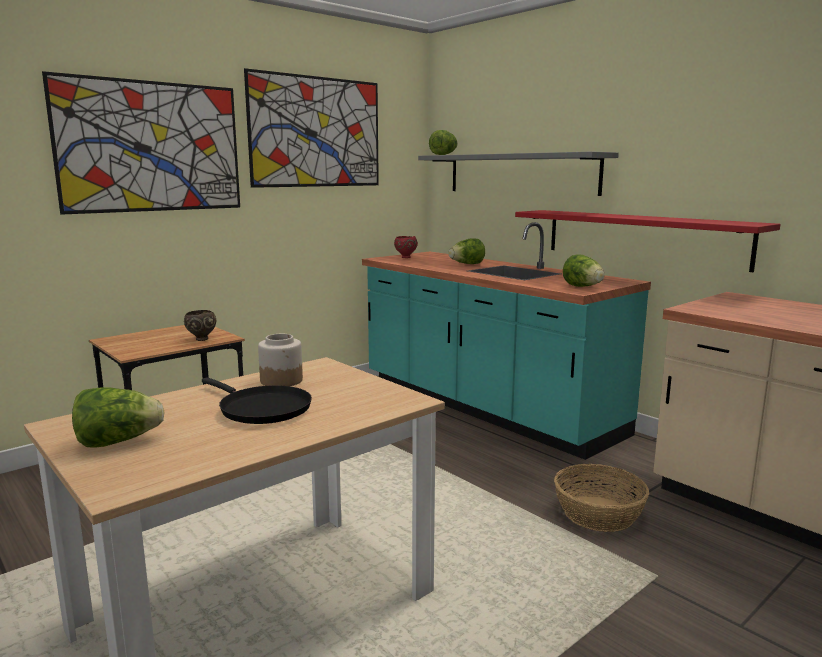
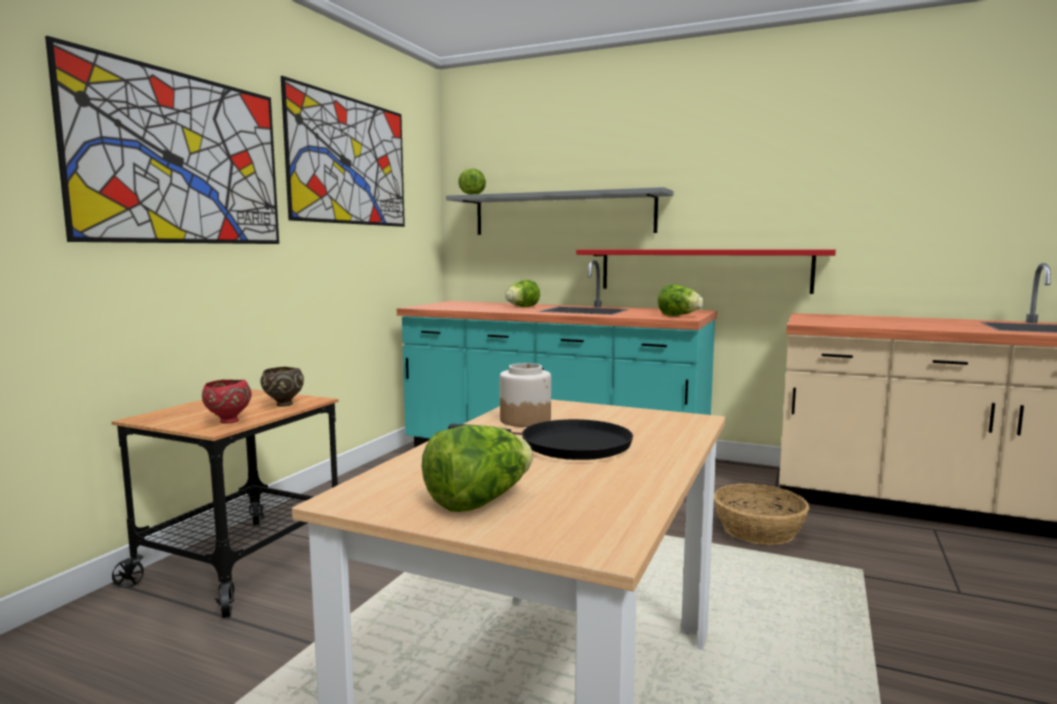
camera: 25 degrees left, 5 degrees down
red bowl [394,236,418,258] -> red bowl moved to [202,380,252,424]

